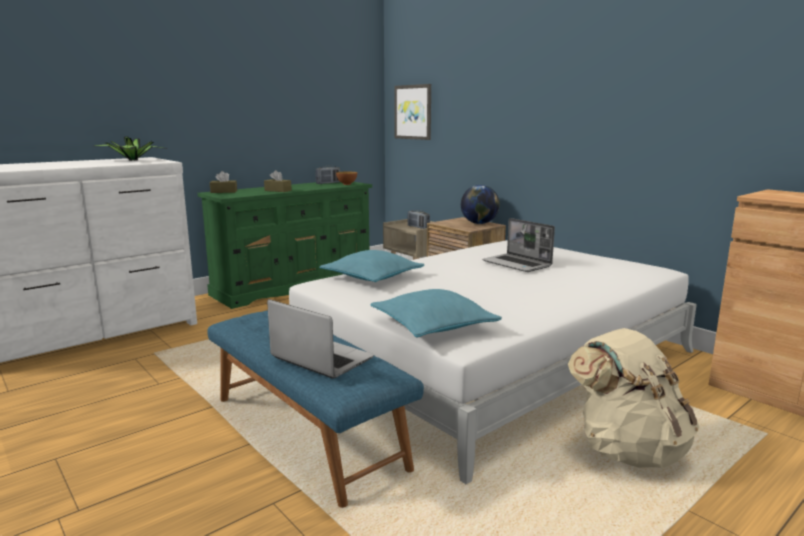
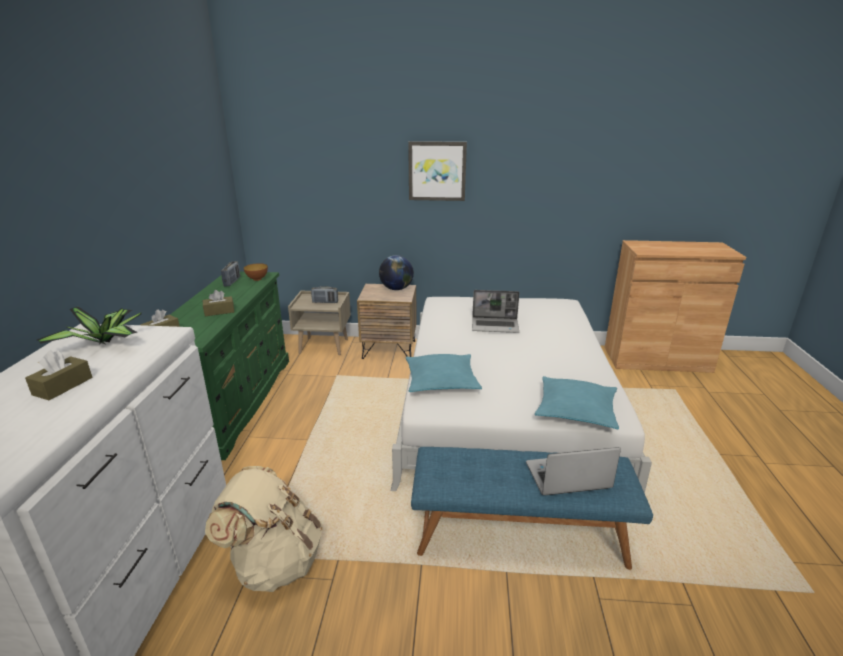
camera: 45 degrees left, 10 degrees up
picture [394,84,431,140] -> picture moved to [408,141,467,201]
beige backpack [568,328,699,469] -> beige backpack moved to [205,466,323,592]
none -> brown tissue box [25,350,92,400]

